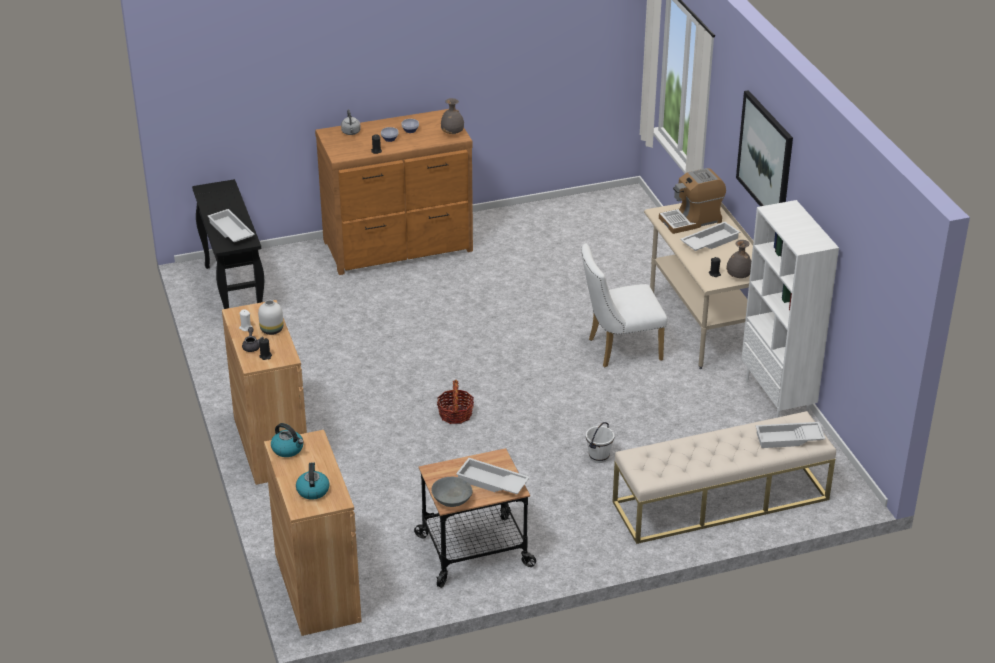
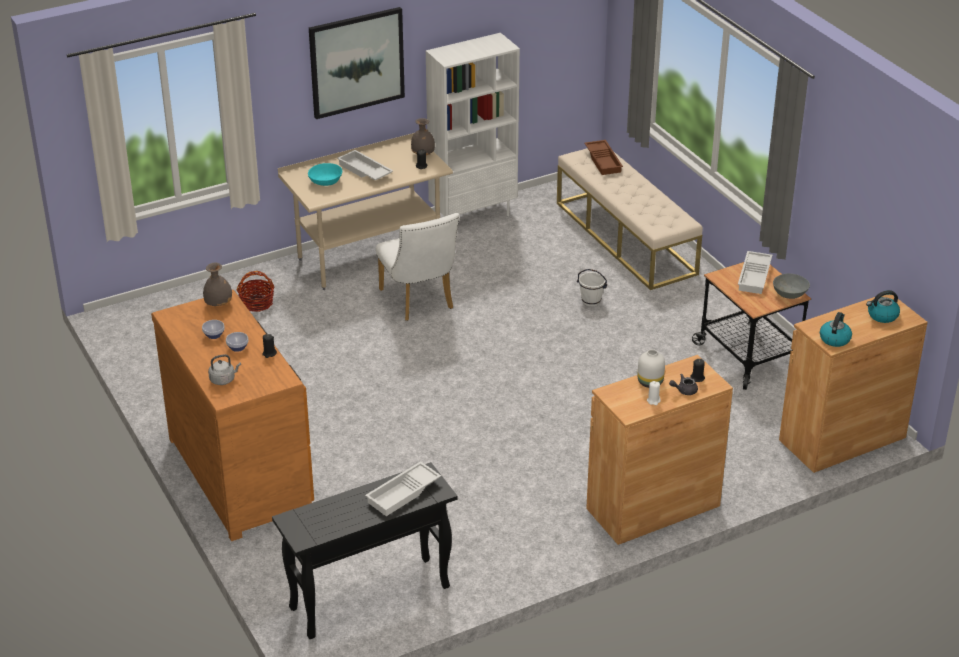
camera: 100 degrees left, 0 degrees up
basket [437,380,474,424] -> basket moved to [236,271,274,312]
coffee machine [659,168,726,234] -> turquoise bowl [308,163,342,186]
white tray [756,422,825,448] -> brown tray [585,140,623,175]

